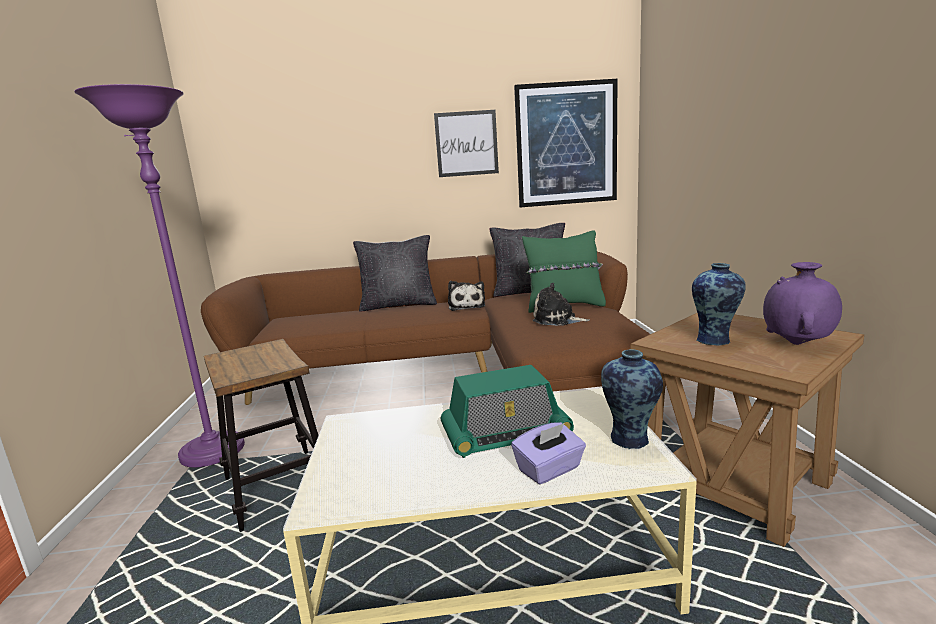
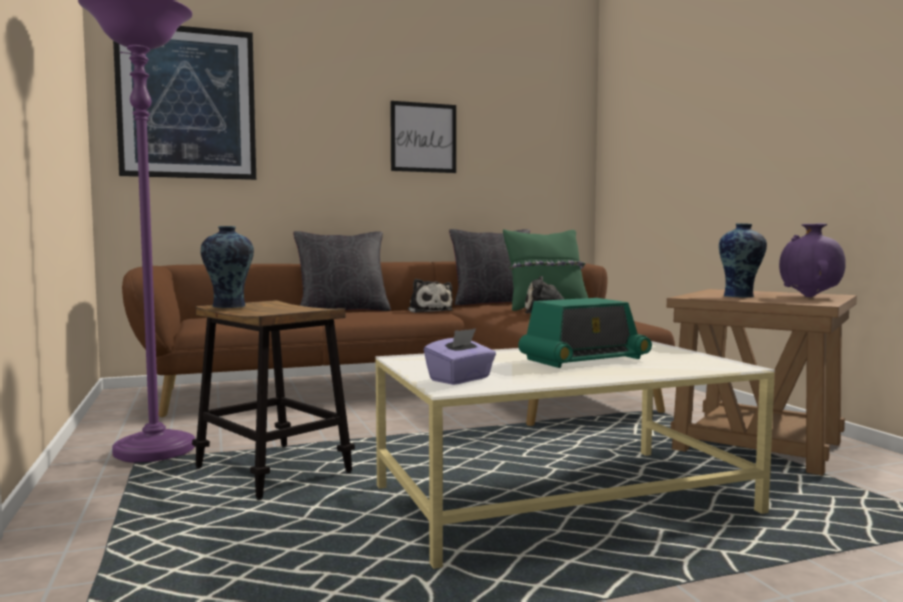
camera: 15 degrees left, 10 degrees down
purple tissue box [511,422,586,485] -> purple tissue box moved to [424,328,496,385]
picture [514,79,617,207] -> picture moved to [113,26,256,180]
vase [601,349,663,449] -> vase moved to [200,226,254,308]

